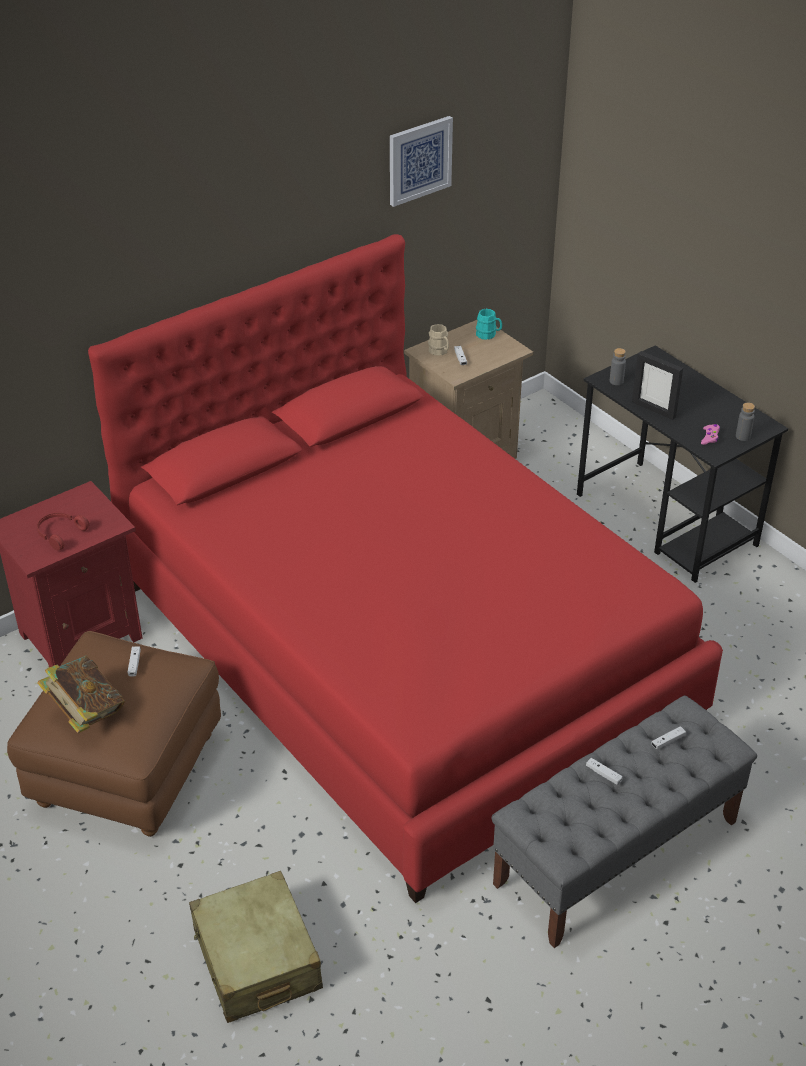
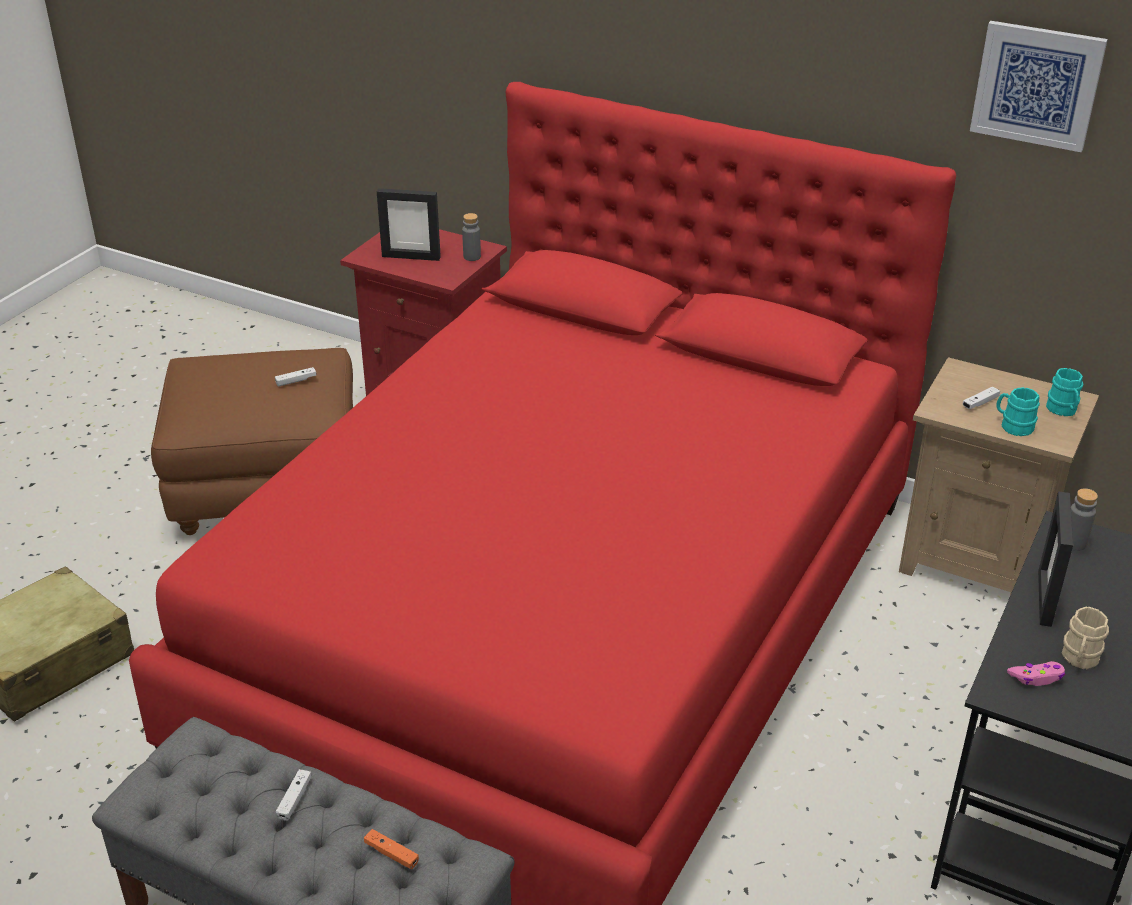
camera: 65 degrees right, 5 degrees down
red headphones [37,513,89,550] -> picture frame [377,188,441,261]
book [37,656,125,733] -> none
beige mug [428,324,449,355] -> beige mug moved to [1062,606,1109,669]
white game controller [651,726,686,749] -> orange game controller [364,829,419,869]
grey bottle [736,403,755,441] -> grey bottle moved to [462,213,481,261]
none -> turquoise mug [997,387,1040,436]

